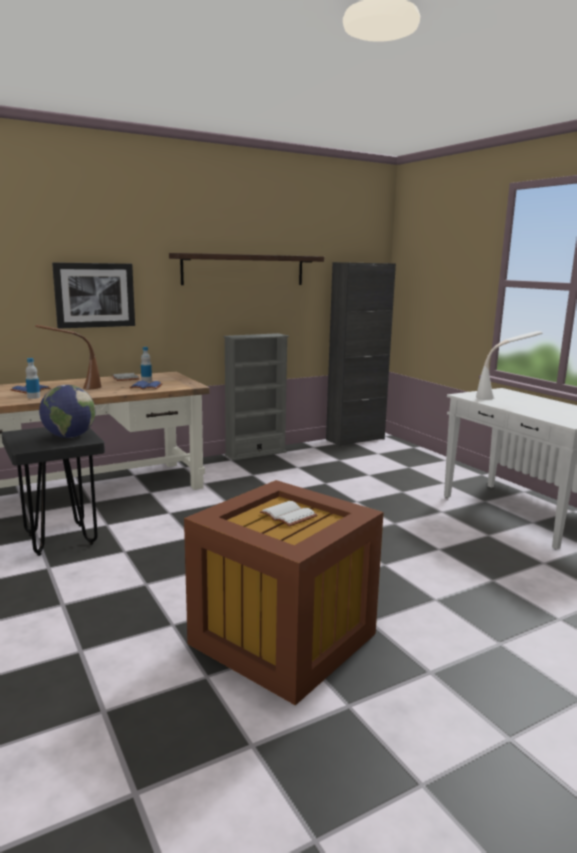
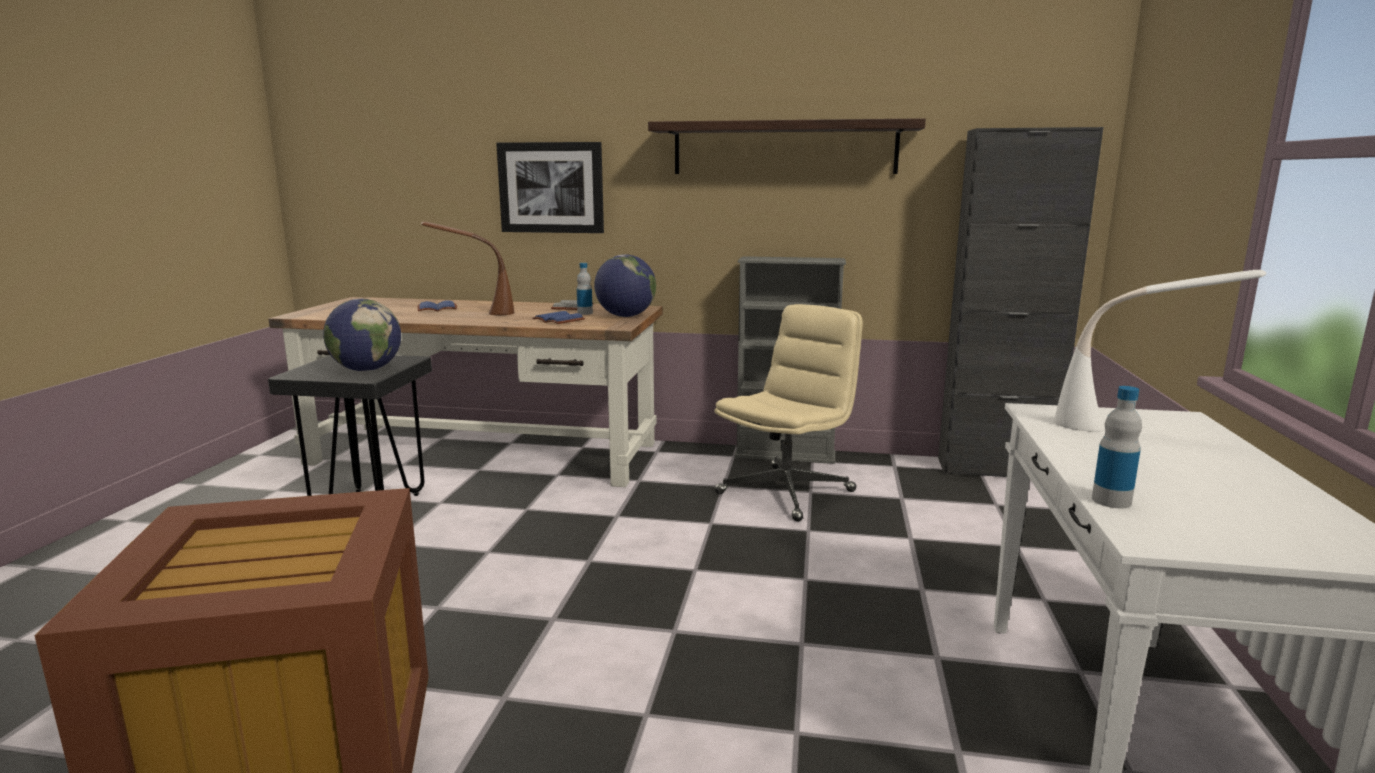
camera: 40 degrees right, 0 degrees up
bottle [26,358,40,399] -> bottle moved to [1092,386,1142,508]
white book [260,501,318,527] -> none
none -> globe [594,254,656,317]
none -> beige office chair [714,304,863,522]

